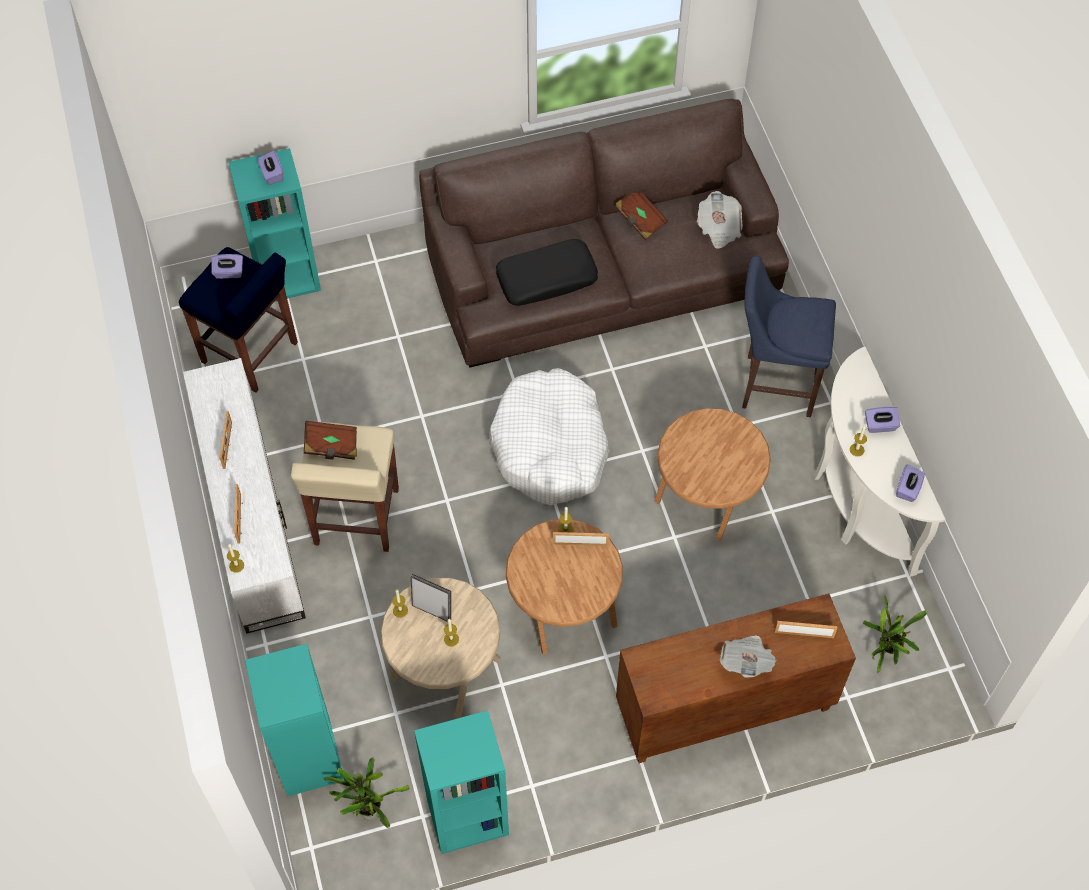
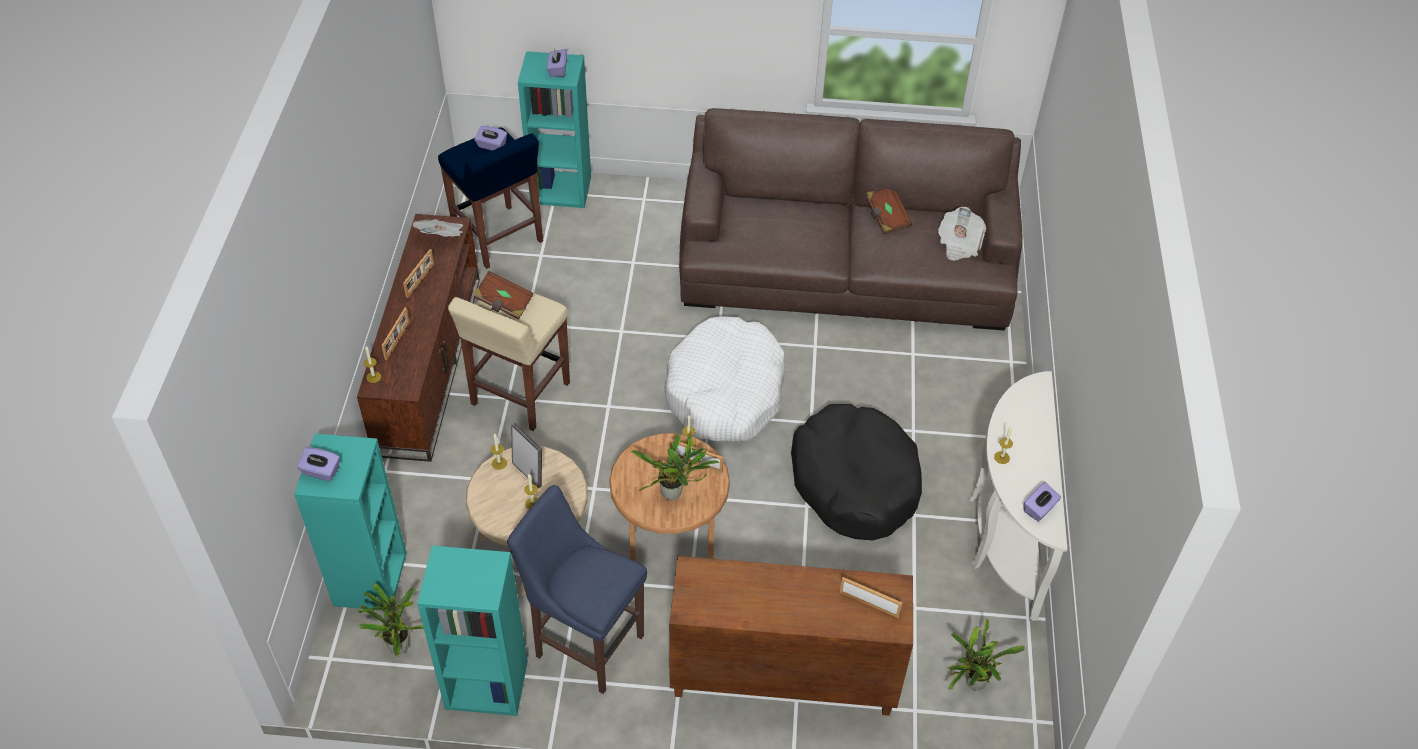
camera: 20 degrees right, 10 degrees down
white tv stand [183,358,306,634] -> brown tv stand [357,214,480,462]
black pillow [496,239,598,306] -> none
brown side table [654,408,771,541] -> black dog bed [791,404,922,541]
newspaper [720,635,777,678] -> newspaper moved to [413,219,463,237]
blue stool [742,256,836,417] -> blue stool moved to [507,485,647,694]
purple tissue box [865,407,900,433] -> purple tissue box moved to [297,447,340,481]
none -> potted plant [631,435,720,501]

